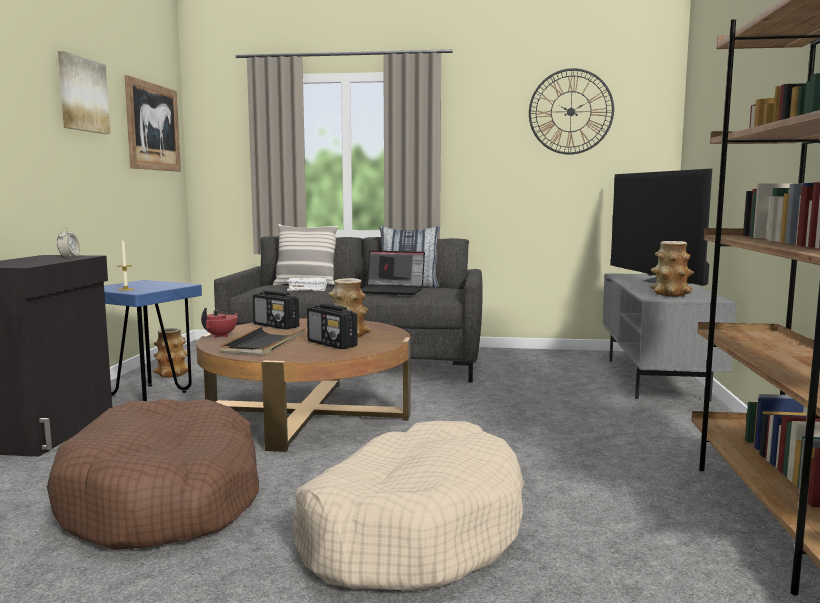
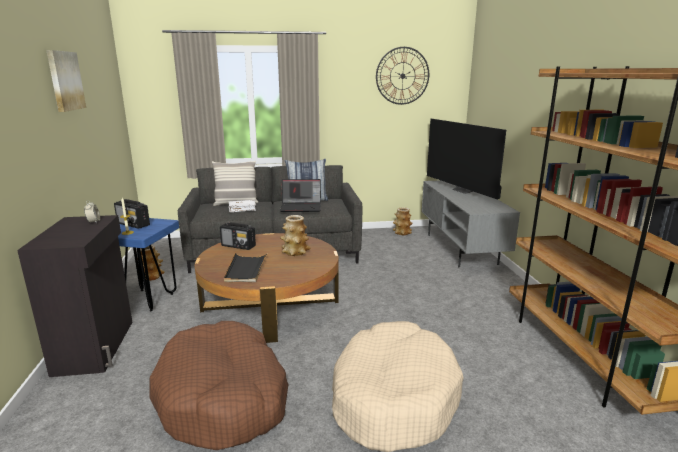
camera: 15 degrees left, 10 degrees up
picture [124,75,181,172] -> none
red teapot [201,308,238,338] -> none
radio [307,303,357,349] -> radio moved to [114,199,150,229]
vase [650,241,694,296] -> vase moved to [393,208,413,235]

